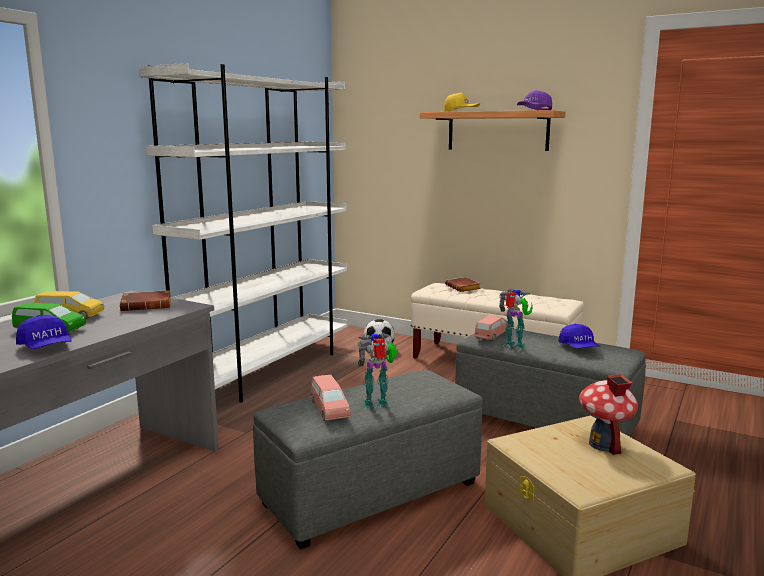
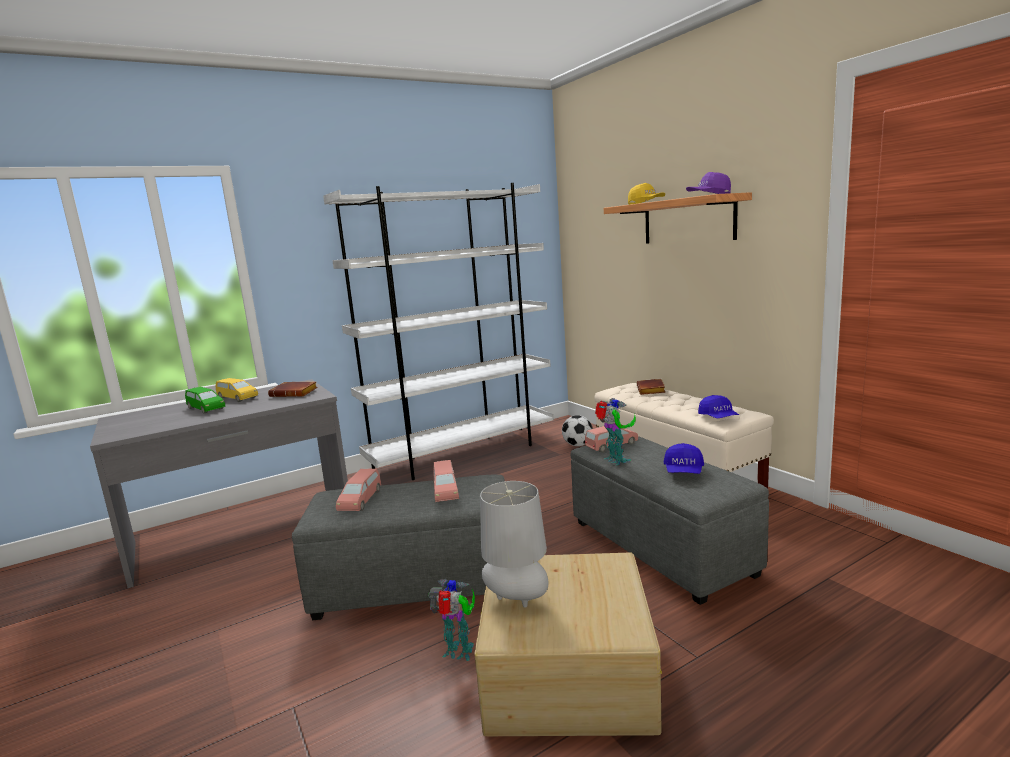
camera: 30 degrees right, 0 degrees up
blue cap [16,315,72,349] -> blue cap moved to [698,395,739,418]
toy robot [358,333,398,409] -> toy robot moved to [428,578,475,661]
toy house [579,374,638,455] -> none
none -> pink toy car [433,460,459,502]
none -> grey table lamp [480,481,549,608]

